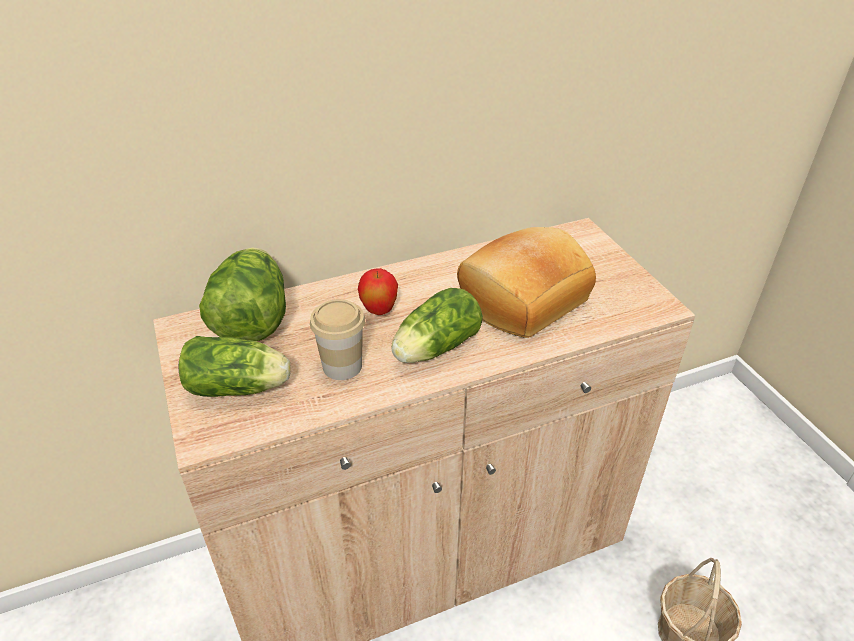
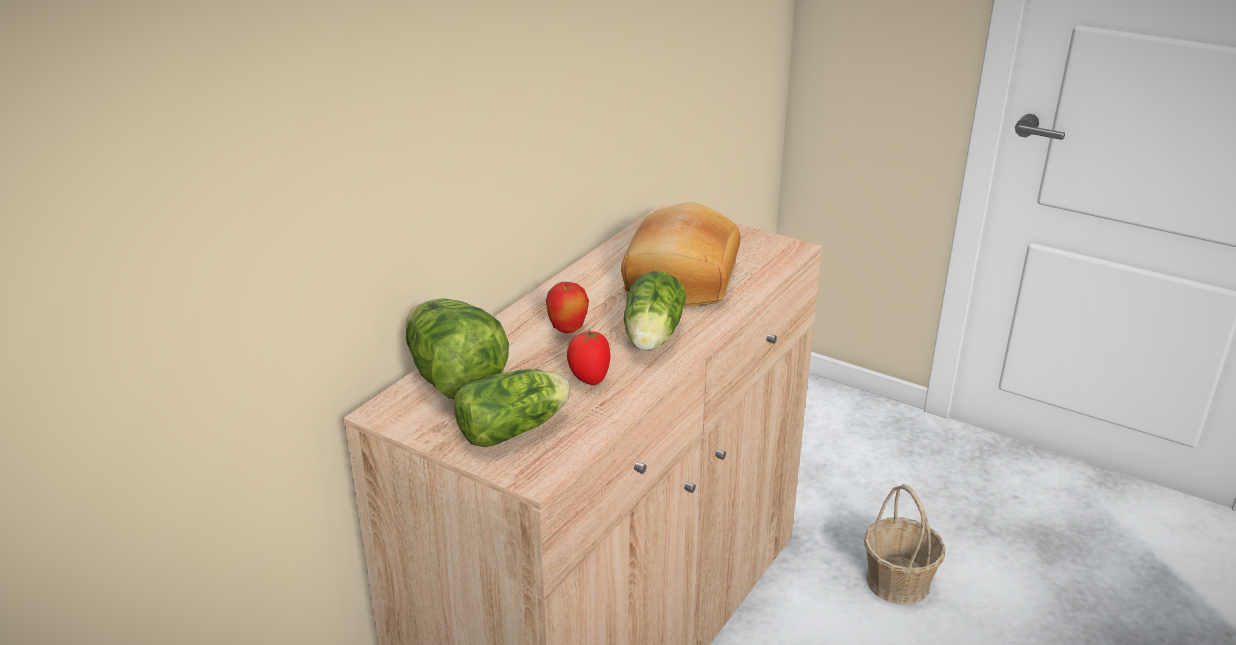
camera: 35 degrees left, 10 degrees down
cup [310,299,365,380] -> tomato [567,329,610,385]

